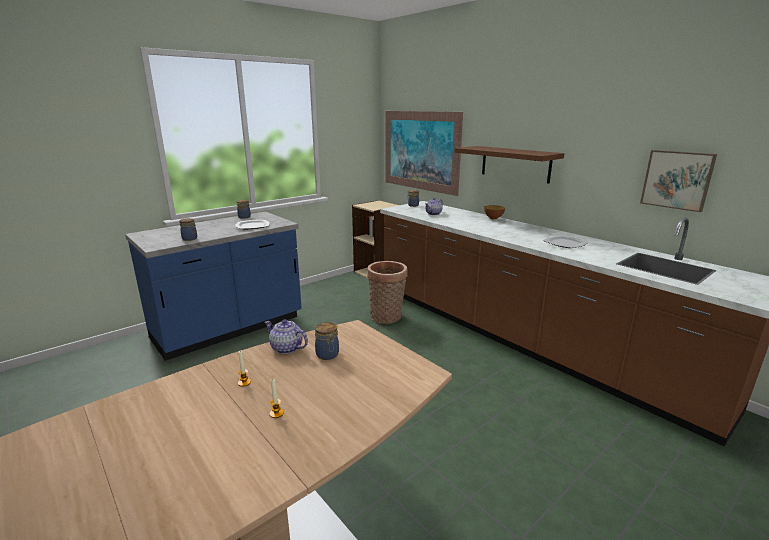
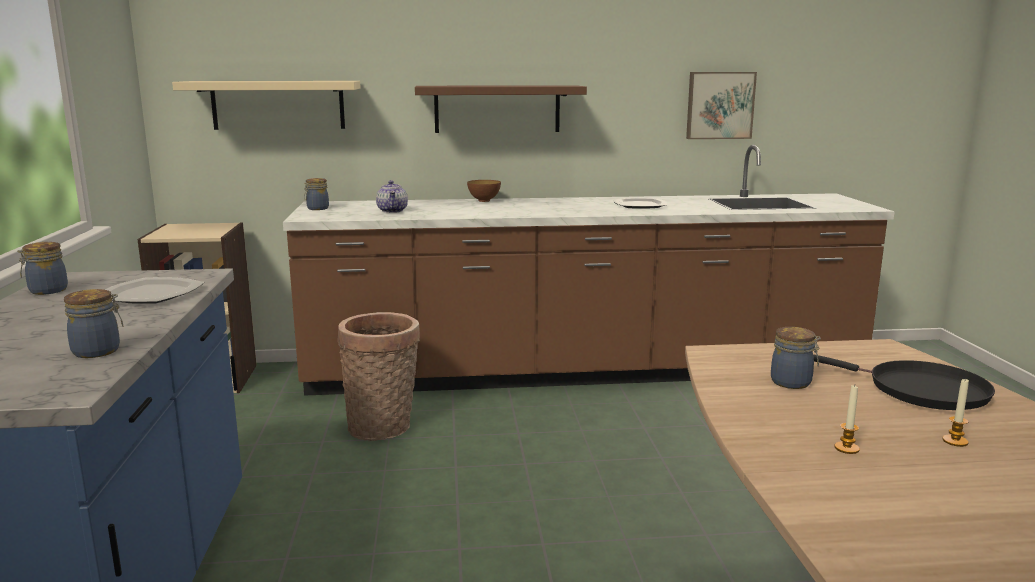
camera: 55 degrees left, 5 degrees down
teapot [265,319,308,354] -> none
picture [385,111,463,196] -> beige shelf [172,81,361,130]
none -> black frying pan [813,354,995,410]

